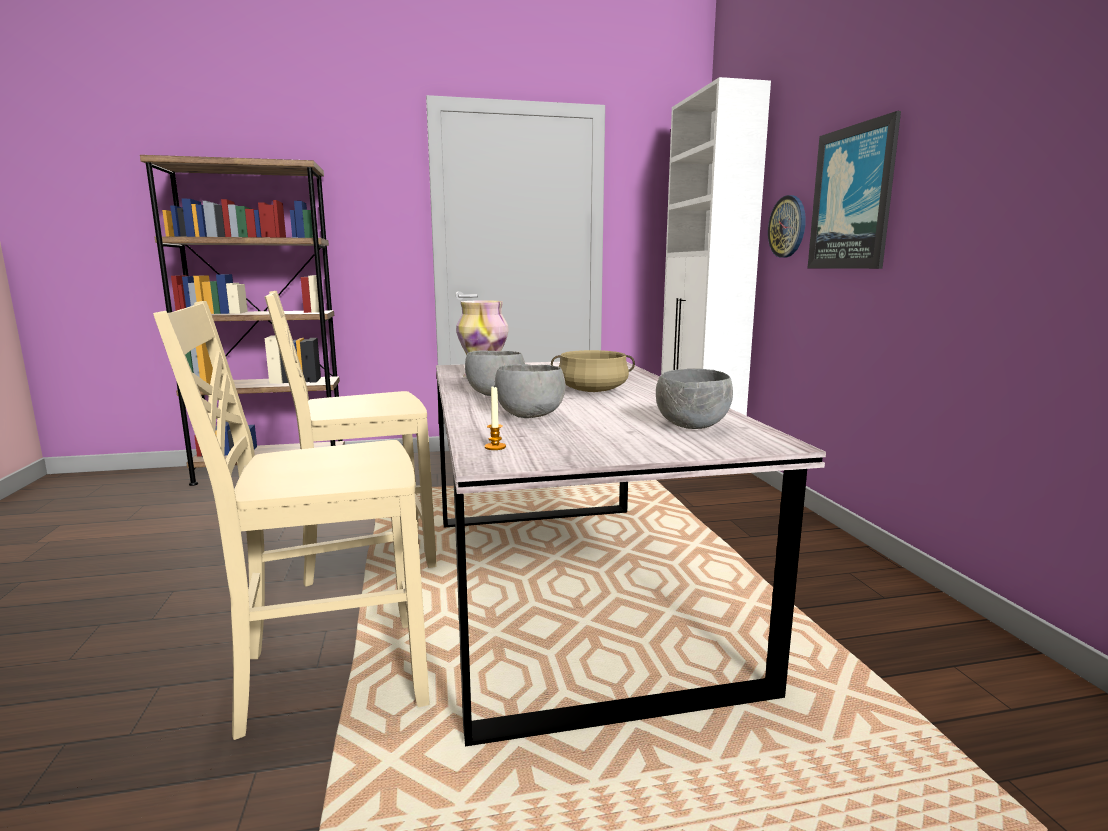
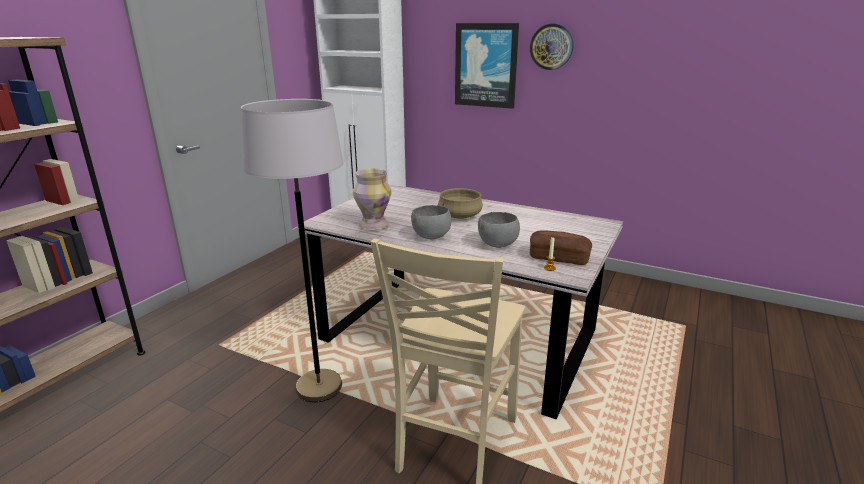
camera: 50 degrees left, 10 degrees up
beige chair [264,291,437,587] -> grey floor lamp [241,99,344,402]
grey bowl [656,369,733,429] -> none
wall clock [768,195,806,258] -> wall clock moved to [530,24,573,70]
none -> bread [530,230,592,265]

